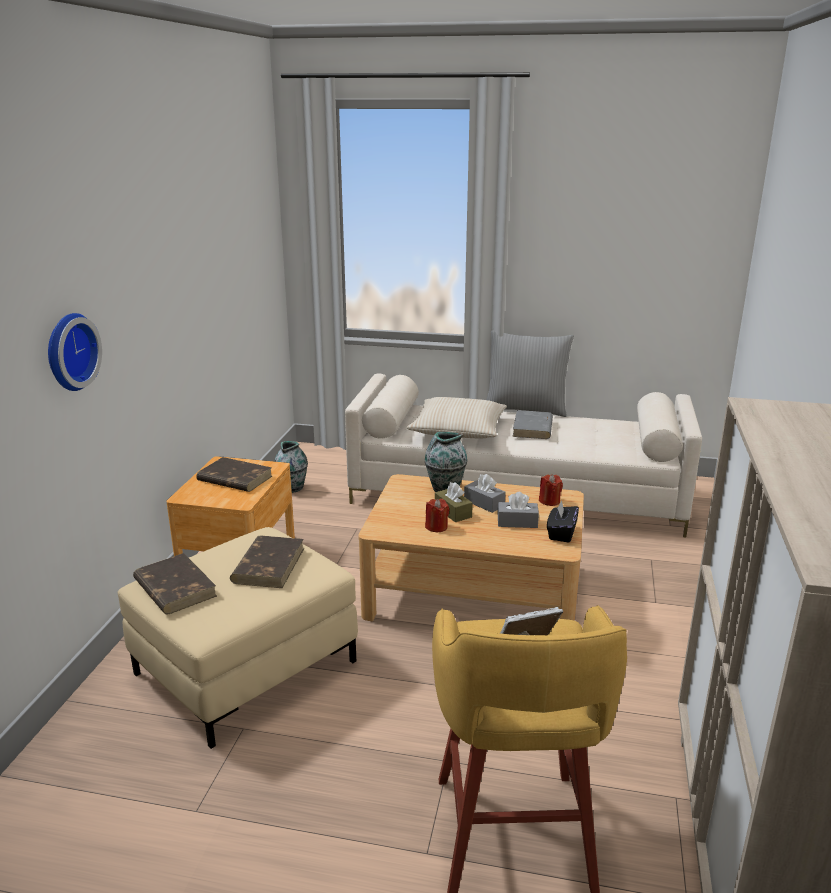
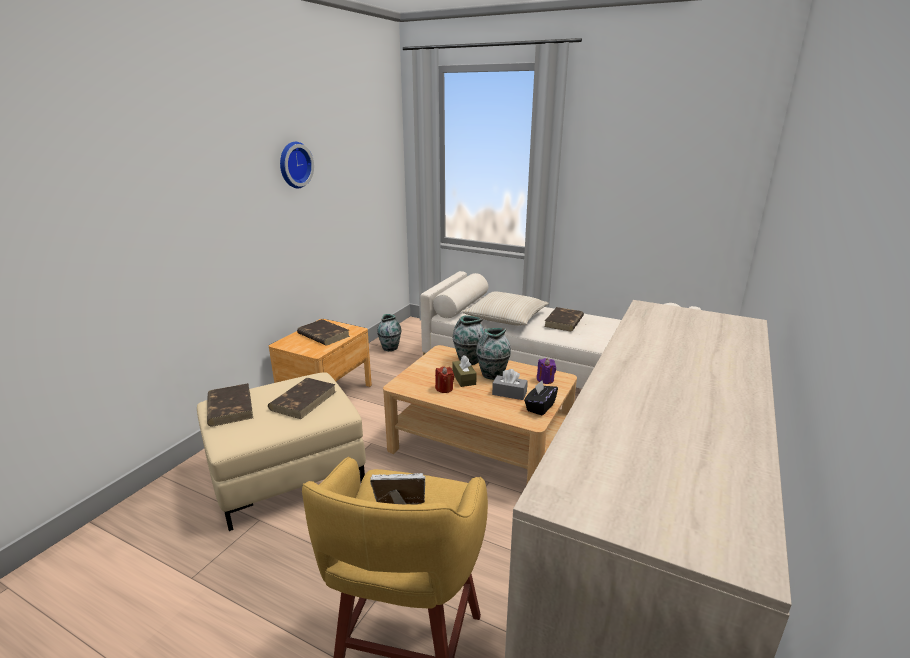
camera: 15 degrees right, 0 degrees up
wall clock [48,313,102,391] -> wall clock moved to [280,142,314,188]
grey tissue box [464,474,506,513] -> vase [476,328,511,380]
grey pillow [487,330,574,417] -> none
grey book [512,410,553,439] -> brown book [544,307,584,331]
red candle [539,474,563,506] -> purple candle [537,358,556,384]

